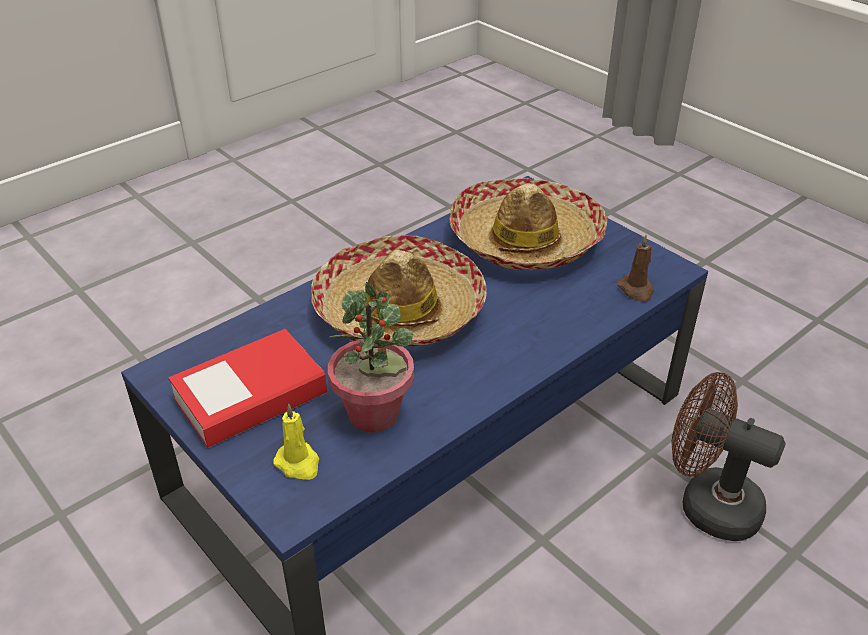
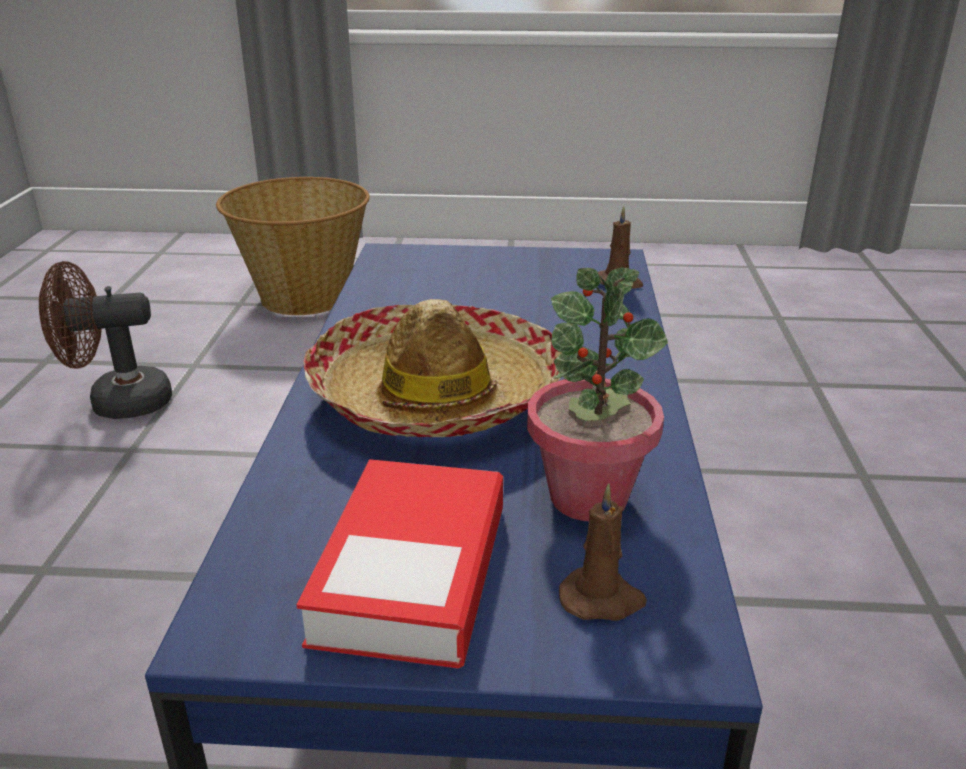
camera: 45 degrees left, 10 degrees down
yellow candle [273,404,319,480] -> brown candle [559,483,647,621]
hat [449,178,608,270] -> none
brown fan [671,372,786,541] -> brown fan moved to [39,261,172,419]
none -> basket [216,177,370,315]

